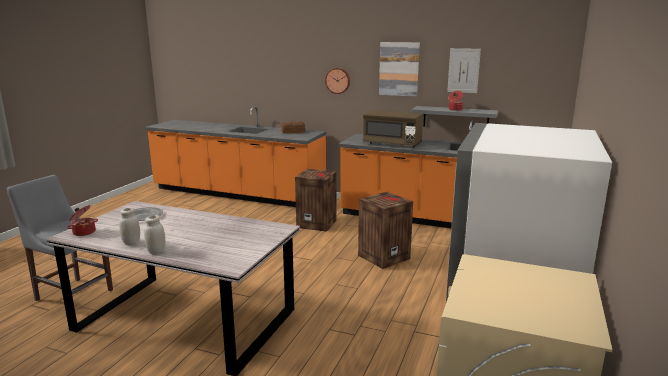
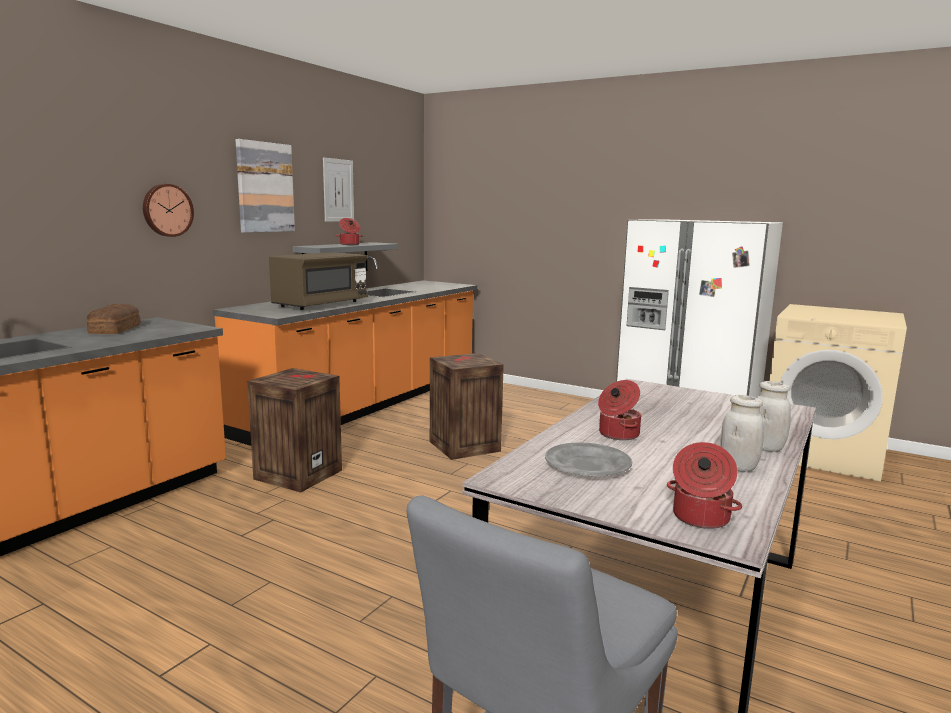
camera: 80 degrees left, 5 degrees down
none -> cooking pot [598,380,641,440]

